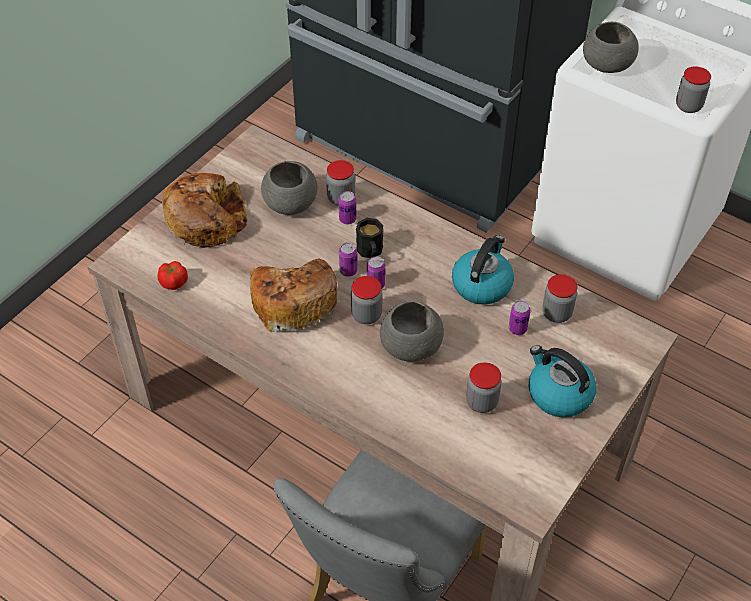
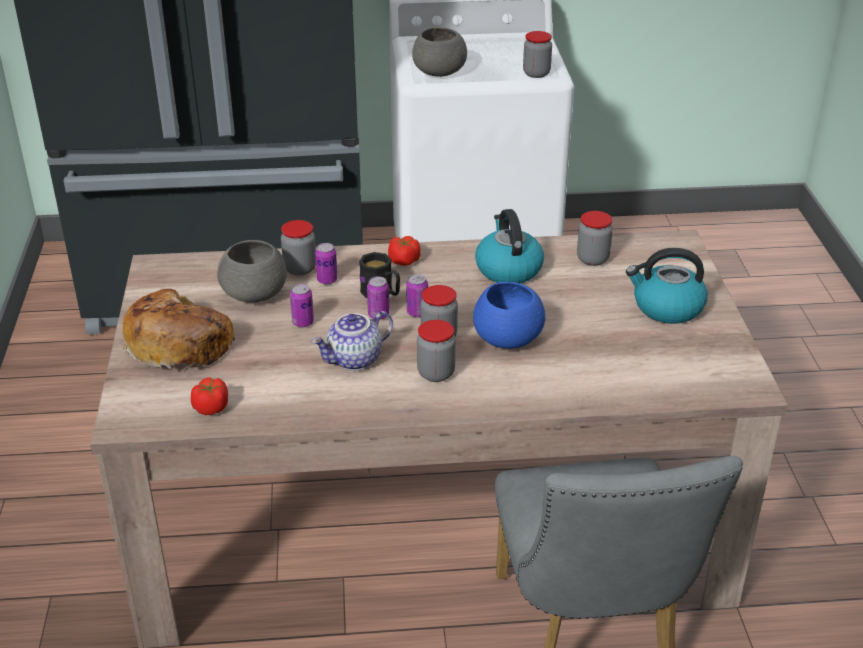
camera: 40 degrees left, 15 degrees down
bread [250,258,337,332] -> teapot [312,311,393,371]
grey bowl [380,301,444,362] -> blue bowl [473,282,545,349]
jar [466,362,502,413] -> jar moved to [417,320,456,382]
can [509,301,531,335] -> can moved to [290,284,314,327]
none -> tomato [388,236,421,266]

